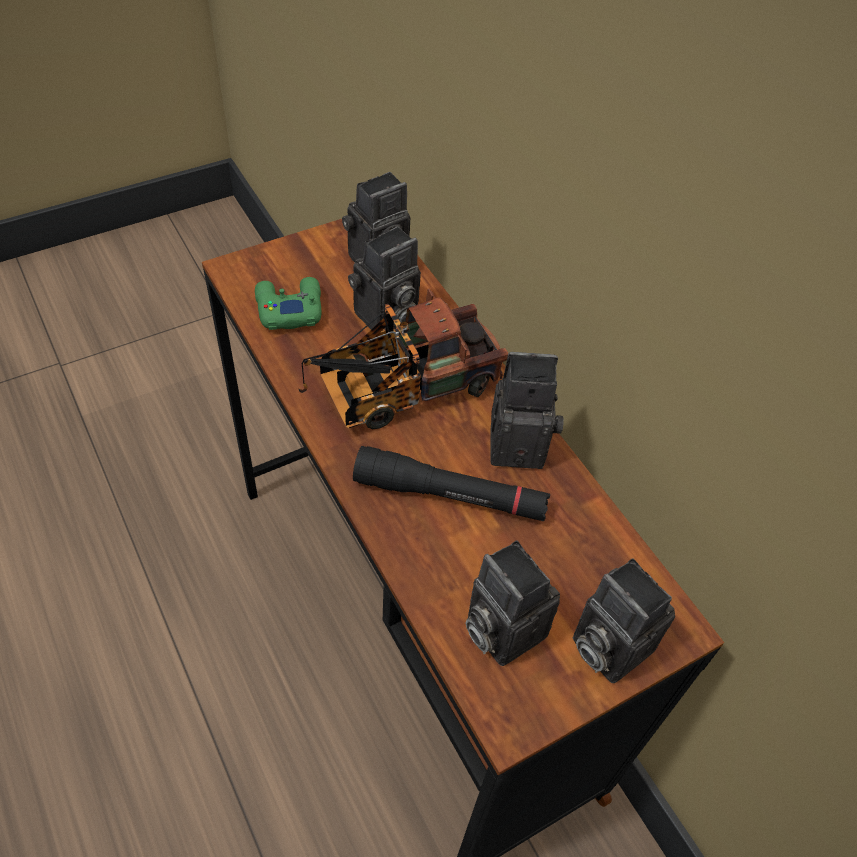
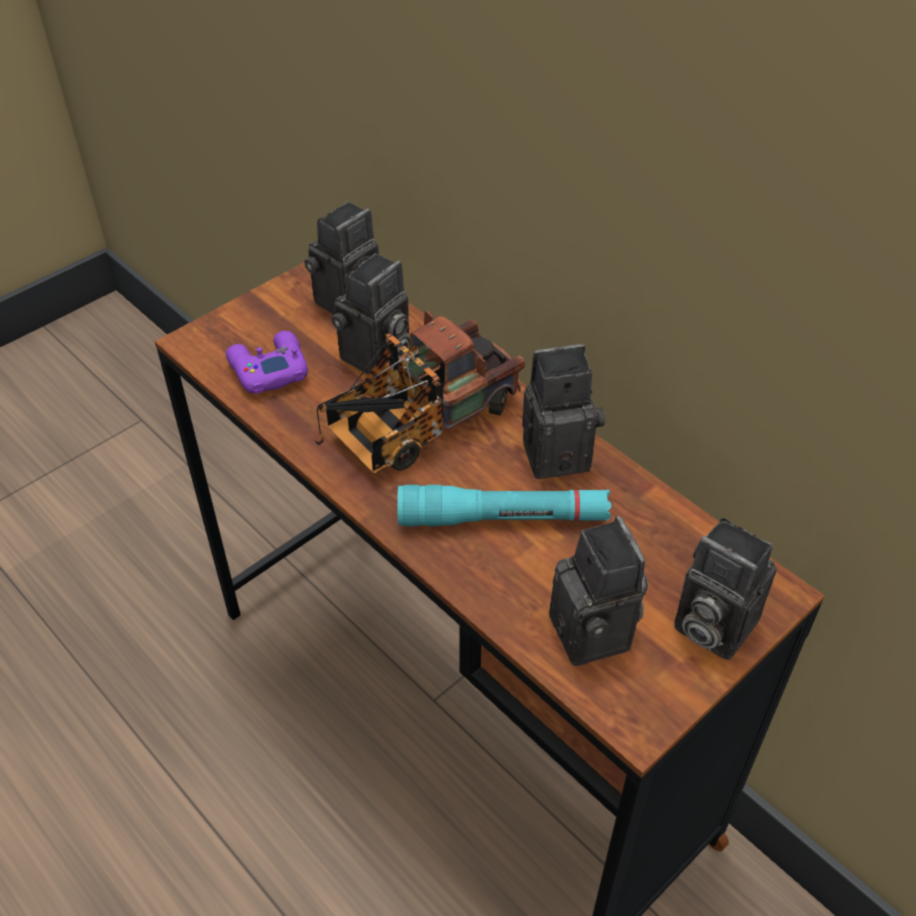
camera: 10 degrees left, 5 degrees down
green game controller [255,277,321,330] -> purple game controller [226,331,308,394]
black flashlight [353,446,550,521] -> turquoise flashlight [397,485,612,526]
camera [466,541,560,666] -> camera turned 150 degrees counterclockwise [549,516,648,666]

